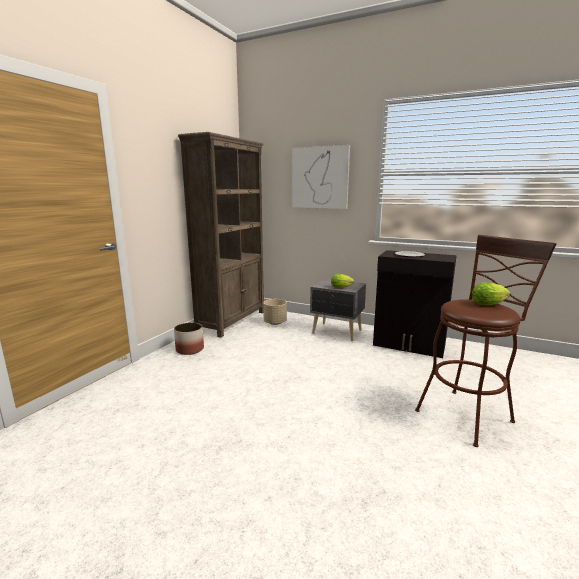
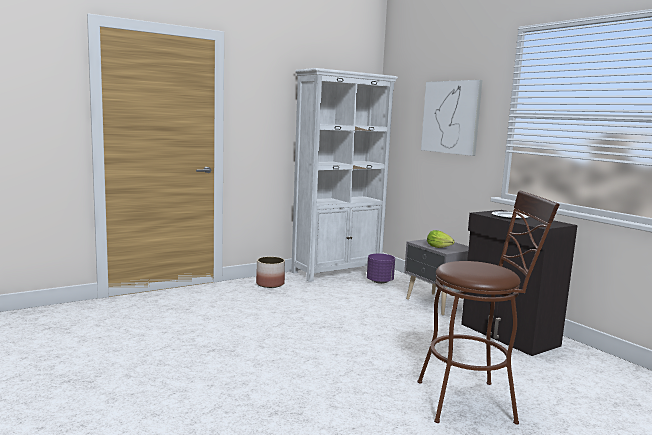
camera: 30 degrees right, 5 degrees down
brown bookcase [178,132,264,338] -> white bookcase [291,68,398,282]
beige planter [263,299,287,325] -> purple planter [367,254,395,284]
lettuce [472,283,511,305] -> none

